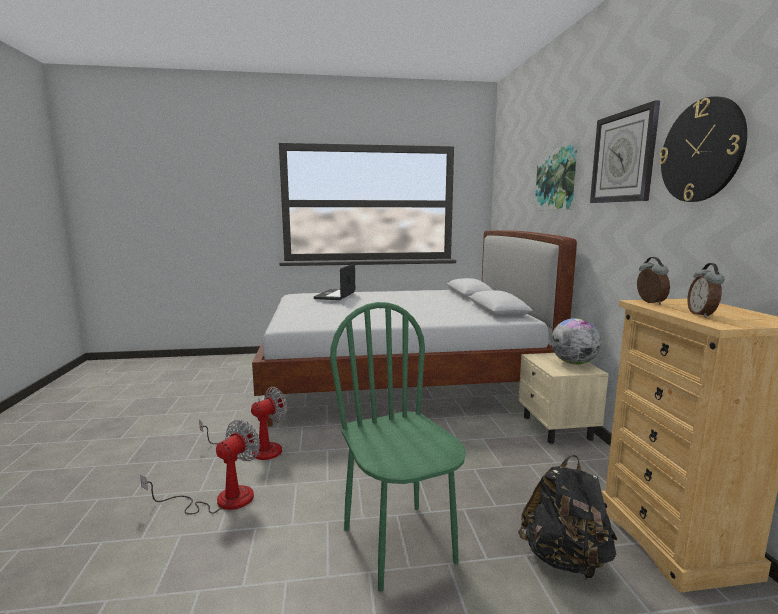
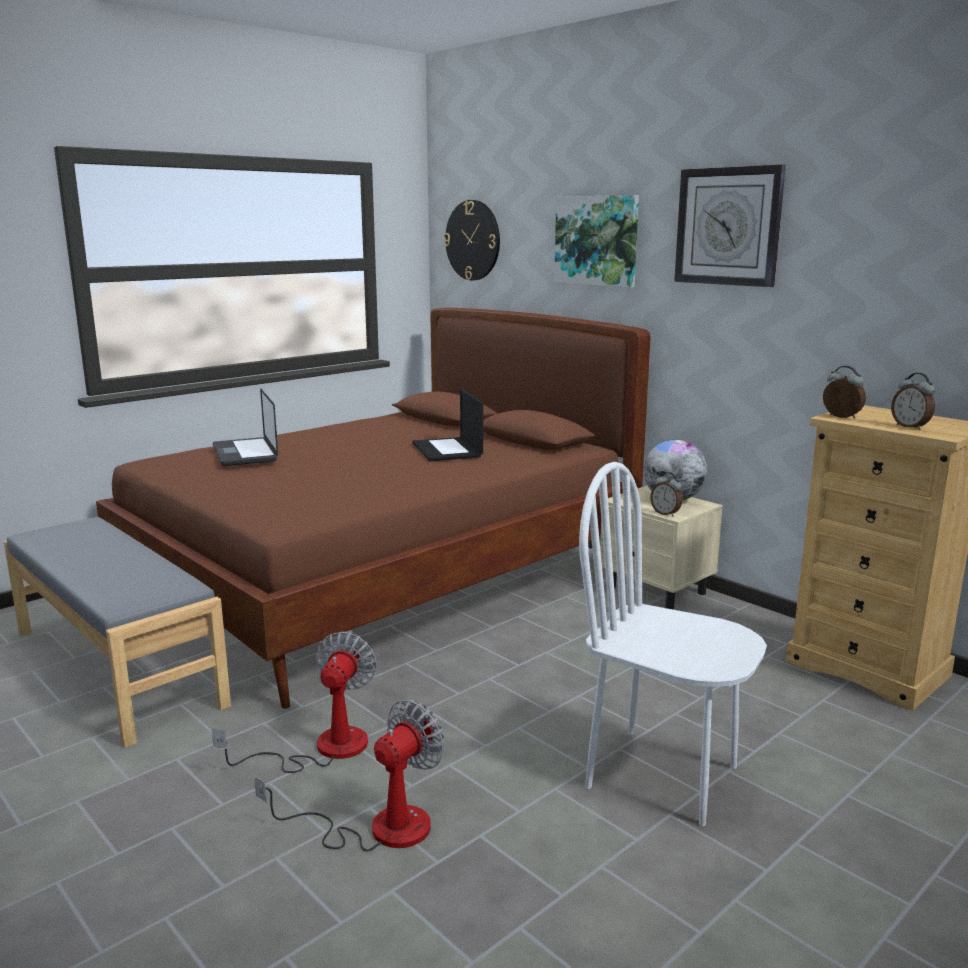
camera: 35 degrees left, 5 degrees up
fan [140,420,260,515] -> fan turned 45 degrees clockwise [254,700,445,852]
white bed [252,230,577,427] -> brown bed [96,308,651,709]
green chair [330,302,466,592] -> white chair [579,462,767,826]
black backpack [518,455,618,580] -> none
wall clock [659,96,747,202] -> wall clock moved to [444,200,500,280]
none -> grey bench [4,517,231,748]
none -> laptop [412,389,483,461]
none -> alarm clock [650,472,683,517]

